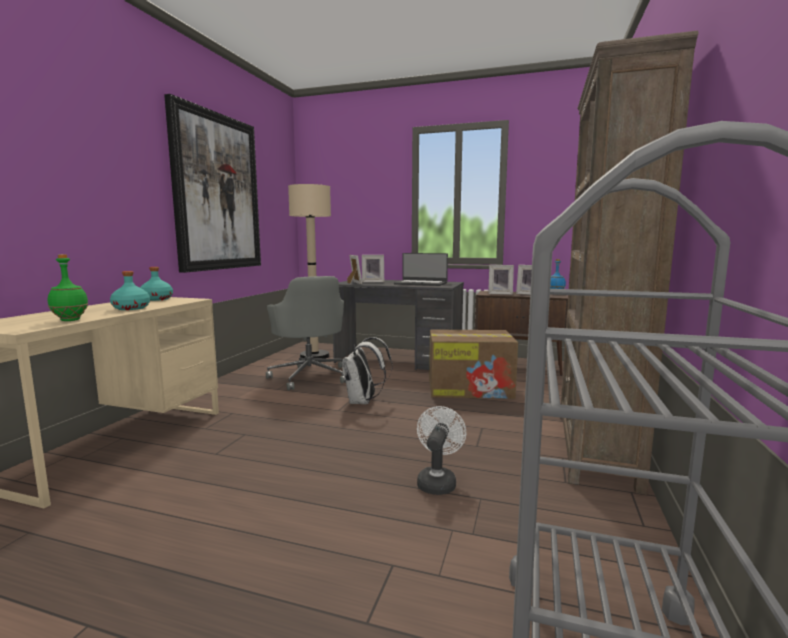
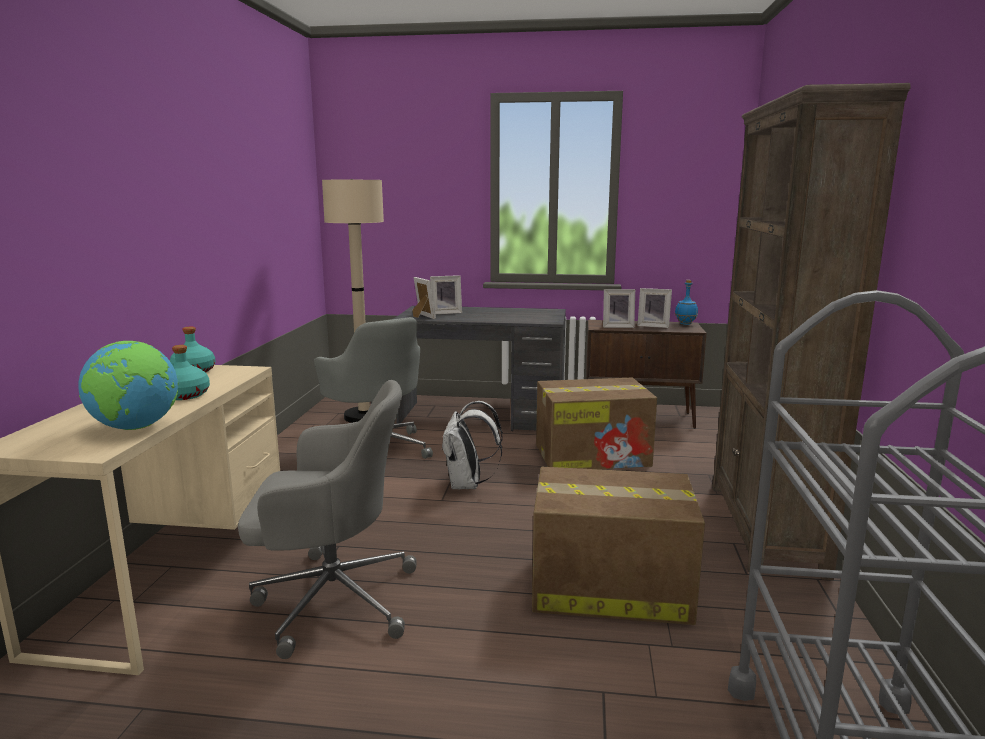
camera: 10 degrees left, 5 degrees up
green bottle [48,254,89,321] -> globe [78,341,179,430]
picture [164,94,261,273] -> none
laptop [394,253,448,286] -> none
white fan [417,406,466,495] -> cardboard box [532,467,705,625]
none -> grey office chair [238,380,417,659]

